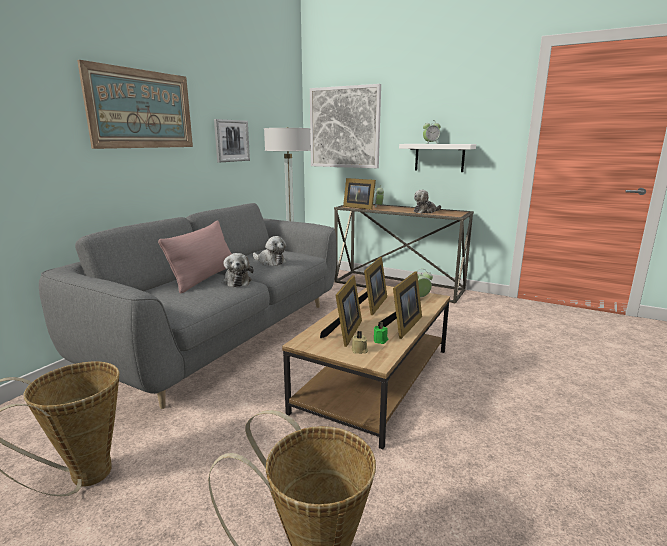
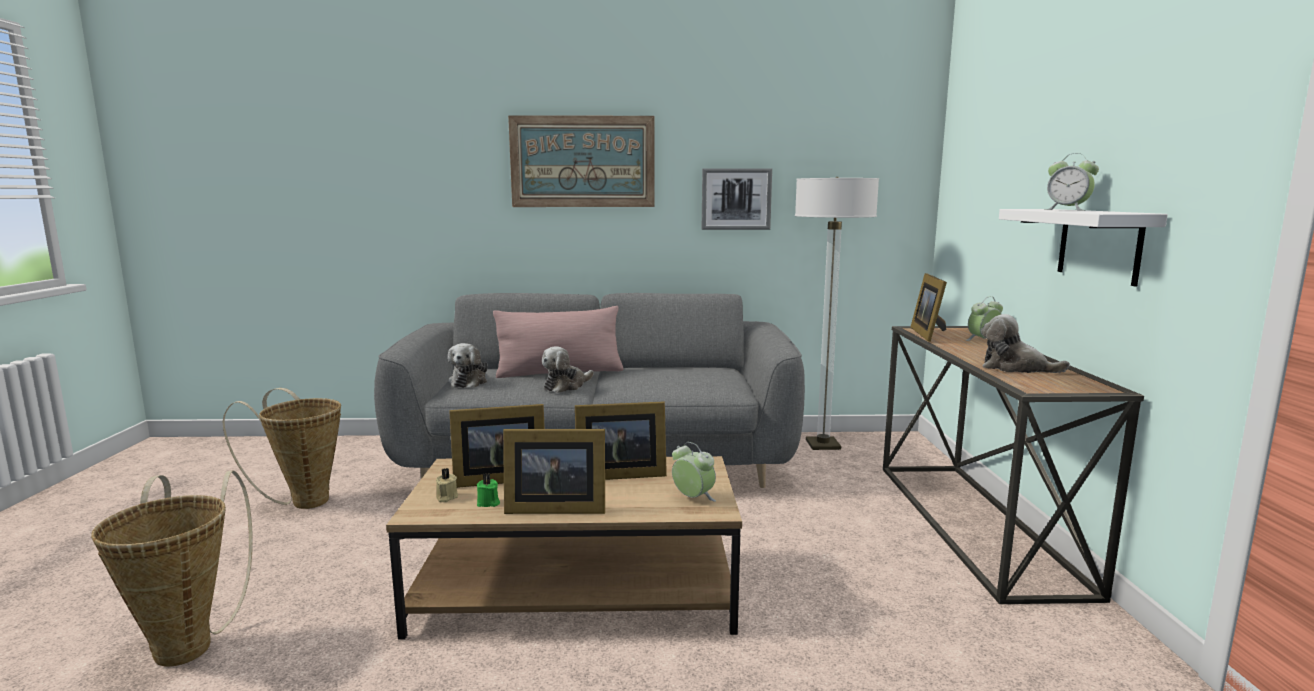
camera: 60 degrees right, 5 degrees down
plush toy [253,236,286,266] -> plush toy moved to [448,343,488,388]
picture [310,84,381,168] -> none

